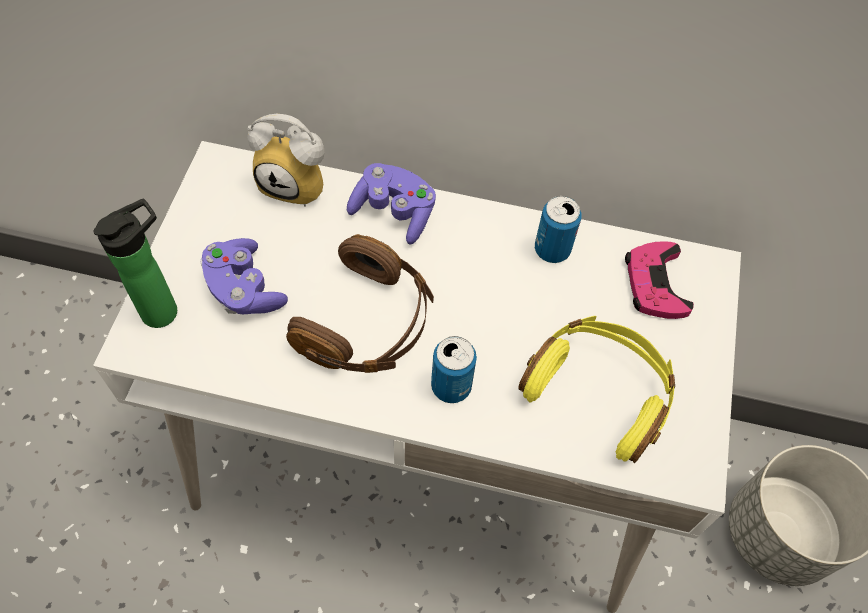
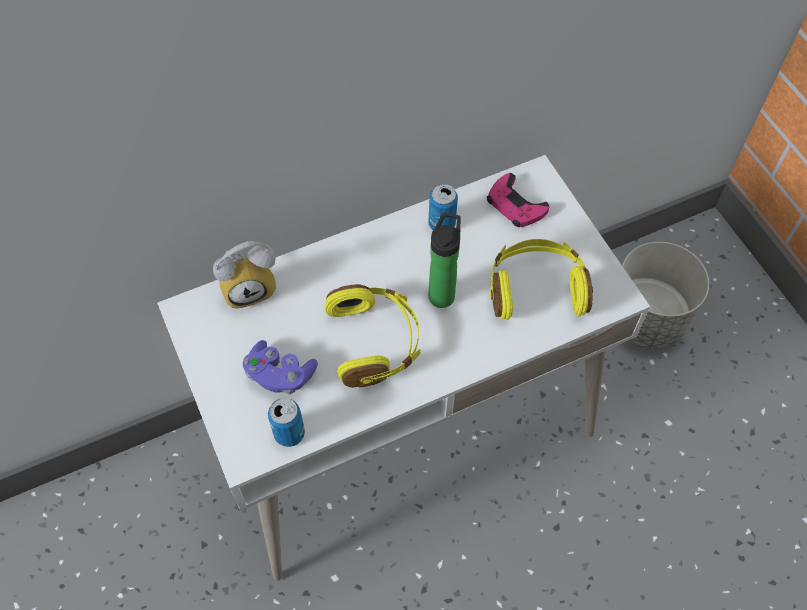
camera: 35 degrees left, 0 degrees up
bottle [93,199,177,328] -> bottle moved to [428,212,461,308]
brown headphones [286,234,434,373] -> yellow headphones [324,284,420,388]
purple game controller [347,163,436,245] -> none
can [431,336,477,403] -> can moved to [268,398,305,447]

